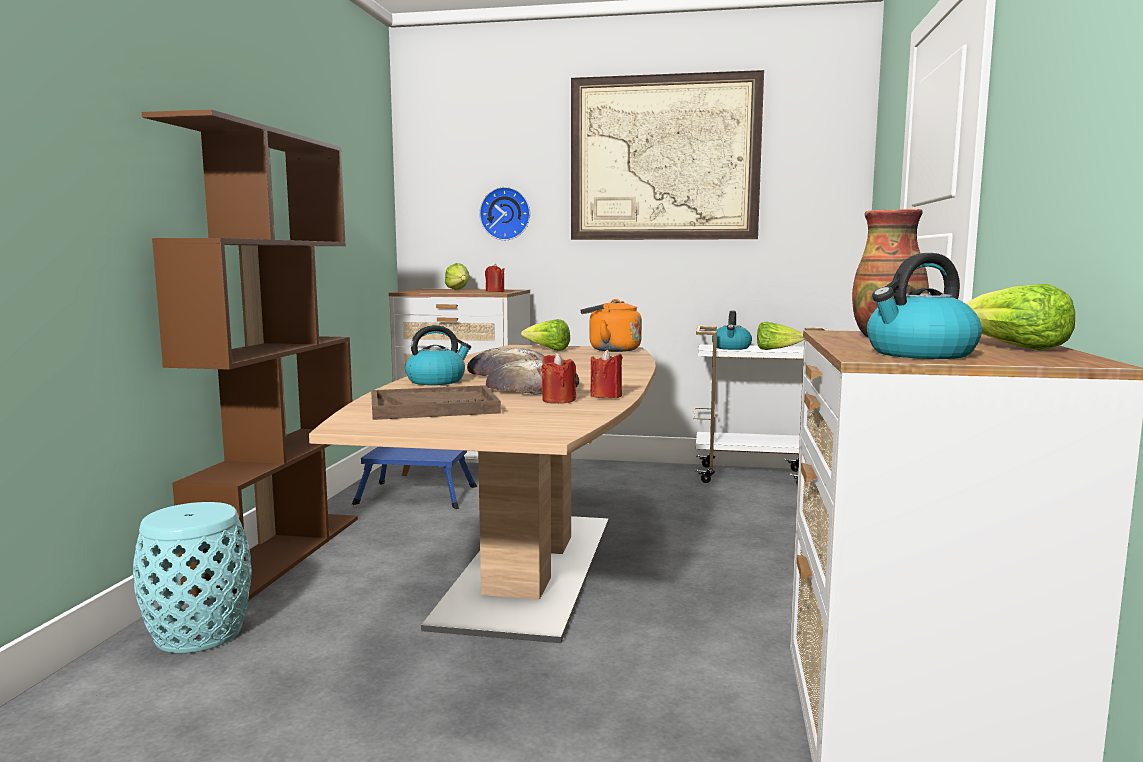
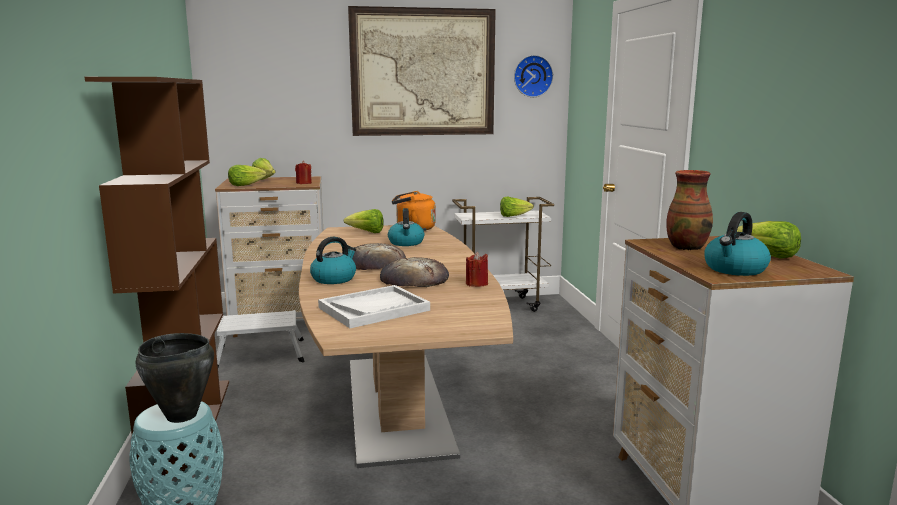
camera: 20 degrees left, 5 degrees up
blue step ladder [352,447,477,509] -> white step ladder [217,310,305,367]
brown tray [371,385,501,420] -> white tray [318,285,430,328]
wall clock [479,187,530,240] -> wall clock moved to [514,55,553,97]
red candle [541,353,576,404] -> none
kettle [712,310,752,350] -> kettle moved to [388,208,424,246]
none -> black cooking pot [135,333,214,423]
none -> lettuce [228,165,266,186]

